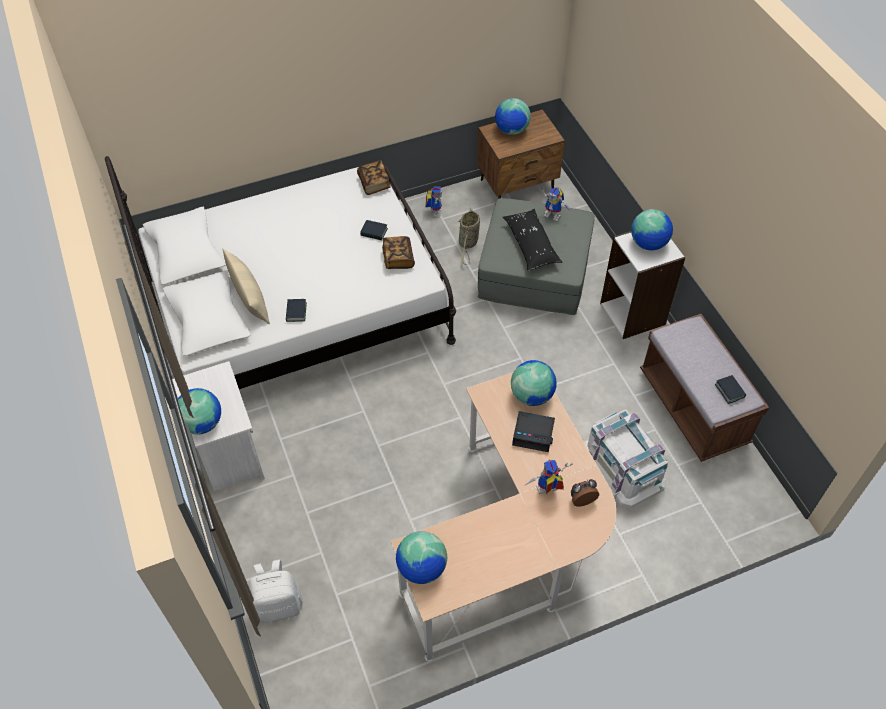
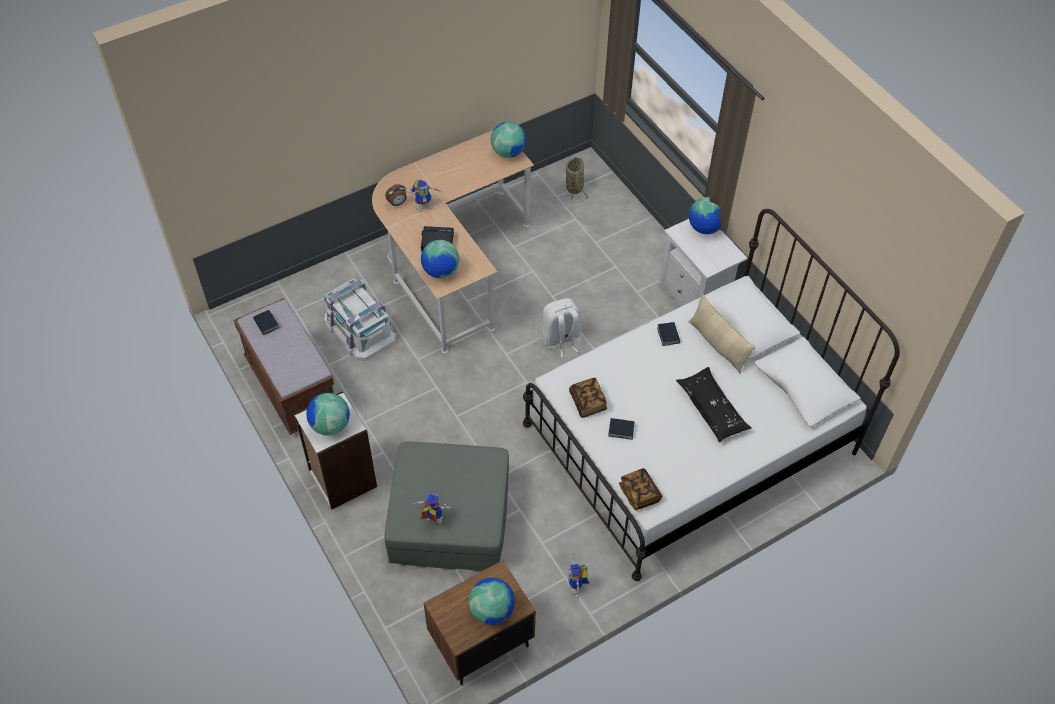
camera: 170 degrees right, 0 degrees up
white backpack [249,560,303,623] -> white backpack moved to [542,298,581,358]
basket [458,208,480,265] -> basket moved to [566,157,588,202]
black pillow [503,209,562,271] -> black pillow moved to [676,367,751,443]

